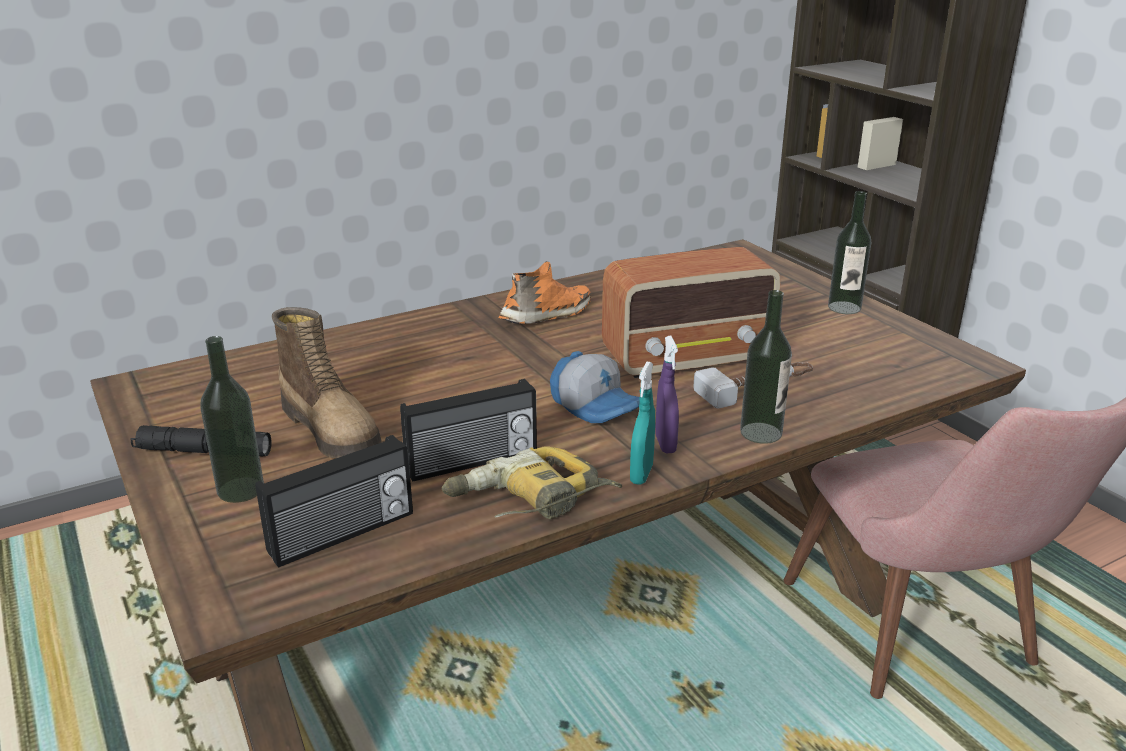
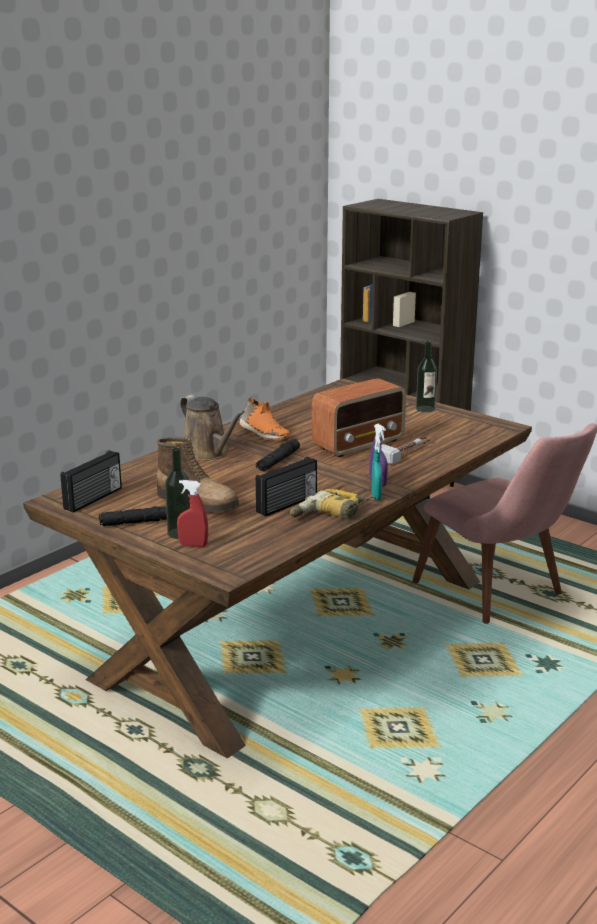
camera: 20 degrees left, 5 degrees down
radio [255,435,413,568] -> radio moved to [60,451,122,513]
orange shoe [498,261,591,324] -> orange shoe turned 105 degrees clockwise [239,397,290,440]
cap [550,351,640,423] -> none
bottle [740,290,792,444] -> none
none -> red spray bottle [177,480,208,547]
none -> brown watering can [180,395,245,461]
none -> black flashlight [256,439,300,472]

